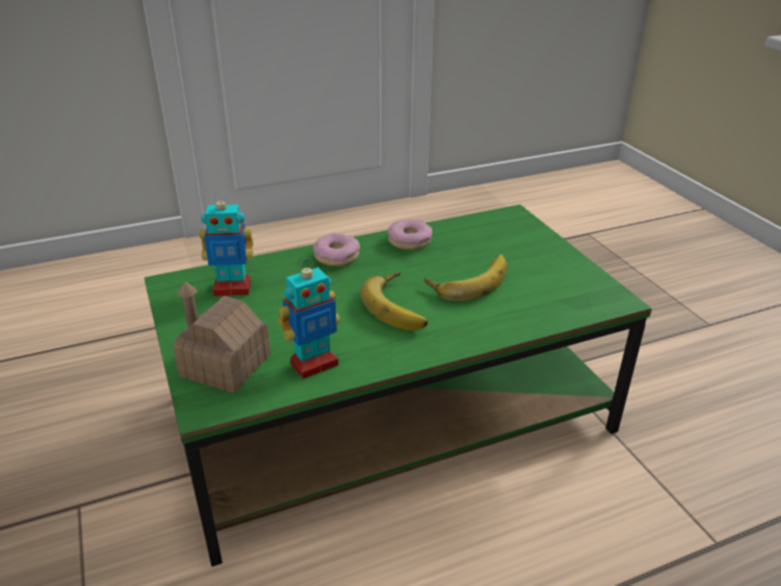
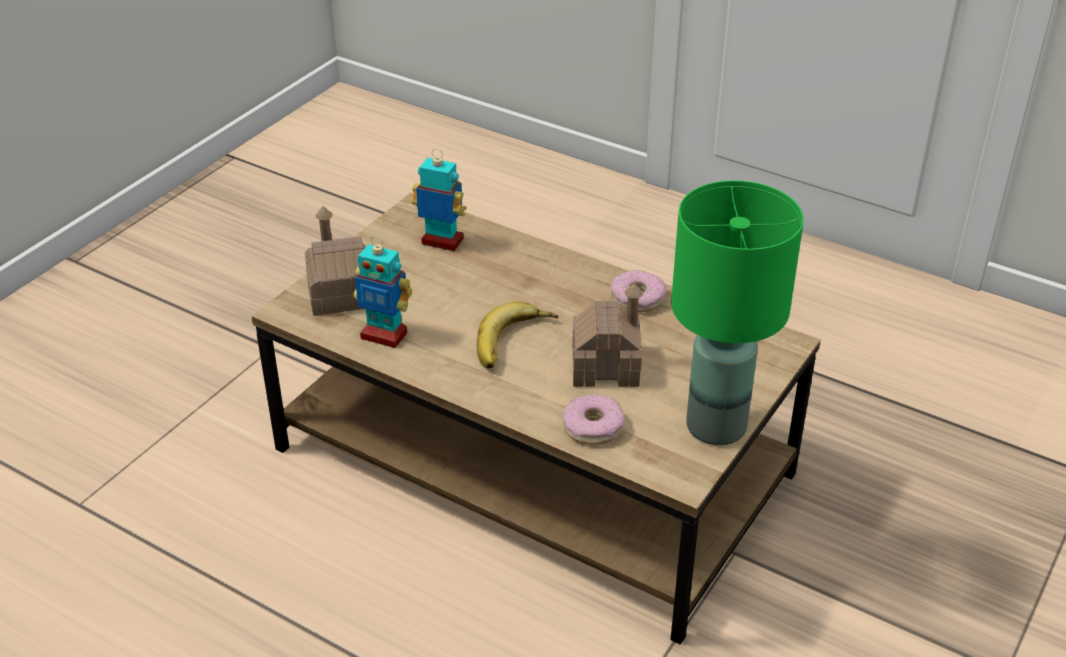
camera: 55 degrees right, 5 degrees up
green coffee table [144,205,652,567] -> brown coffee table [252,193,821,645]
toy robot [199,192,253,296] -> toy robot turned 150 degrees clockwise [412,149,467,251]
donut [313,233,360,267] -> donut moved to [562,395,624,445]
banana [424,255,507,301] -> toy house [572,283,643,387]
none -> green table lamp [671,180,804,445]

